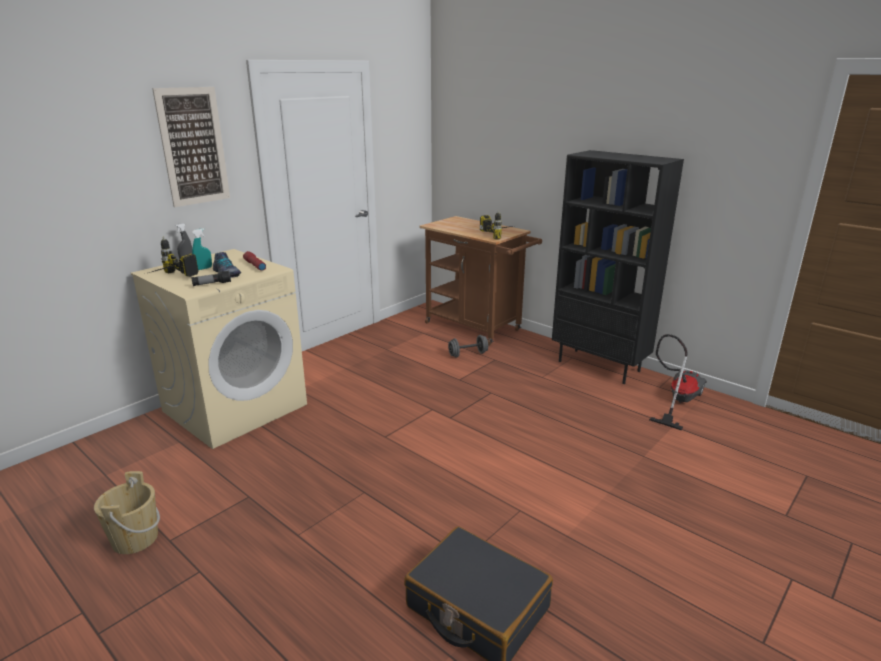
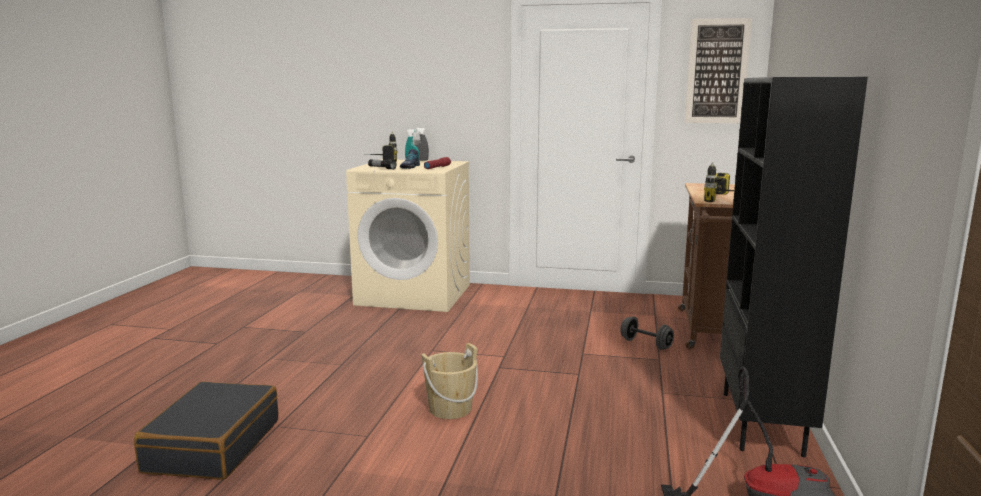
camera: 60 degrees right, 10 degrees down
beige bucket [94,471,160,554] -> beige bucket moved to [421,343,478,419]
picture [152,87,230,207] -> picture moved to [685,18,752,123]

